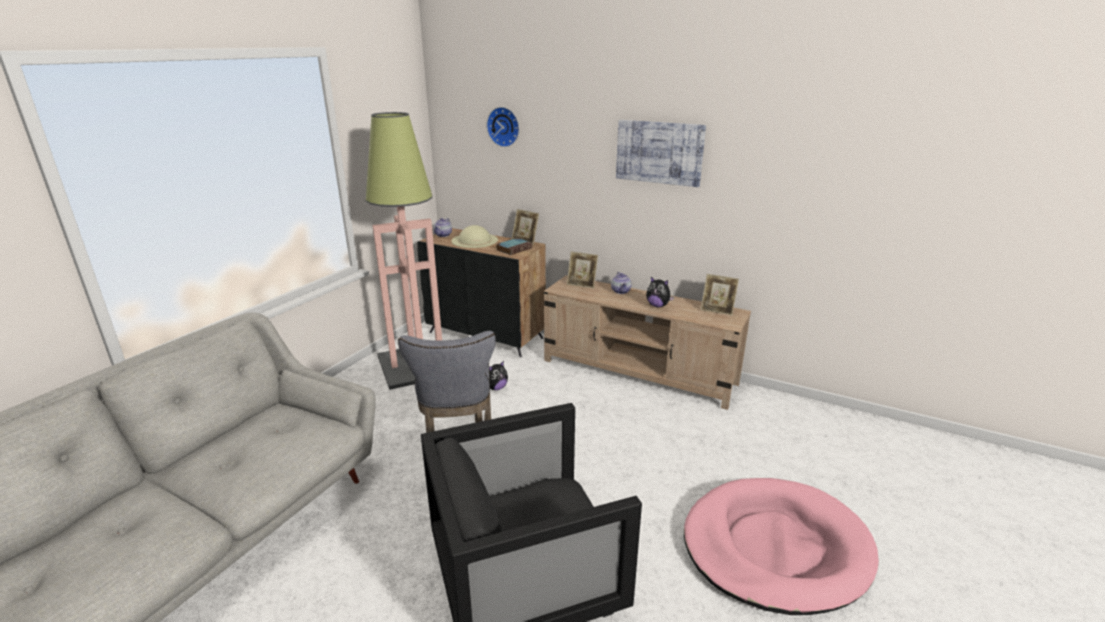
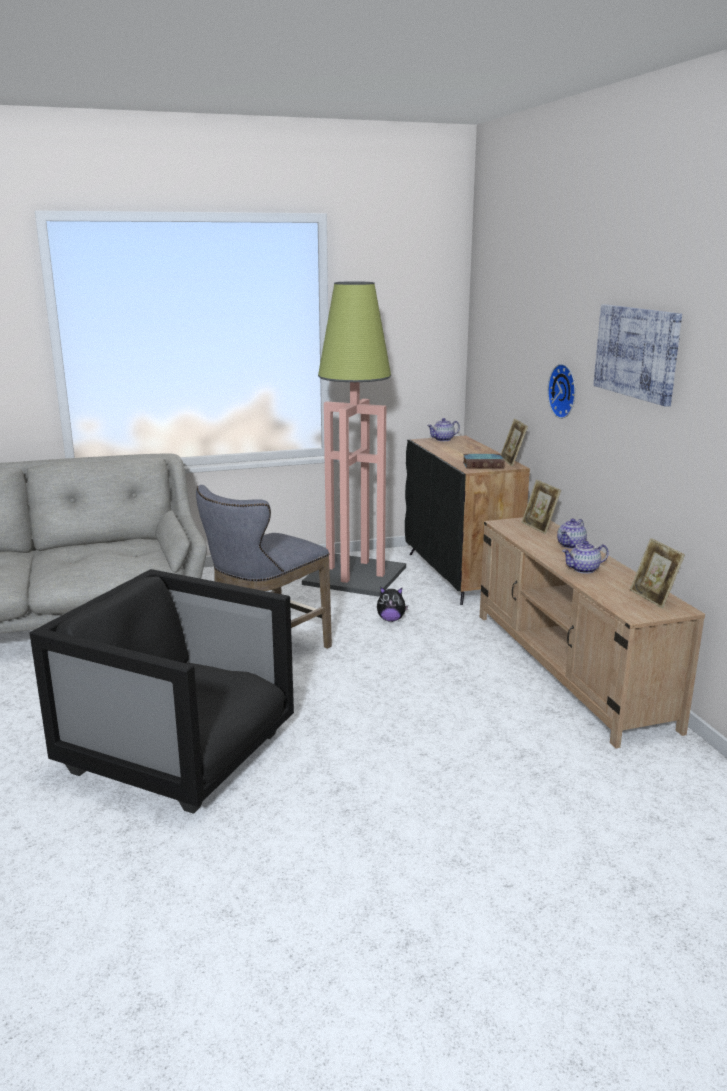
camera: 45 degrees right, 5 degrees down
beige hat [451,225,498,248] -> none
wall clock [487,107,519,147] -> wall clock moved to [547,364,576,419]
plush toy [646,277,674,307] -> teapot [562,541,609,574]
pink dog bed [684,478,879,615] -> none

